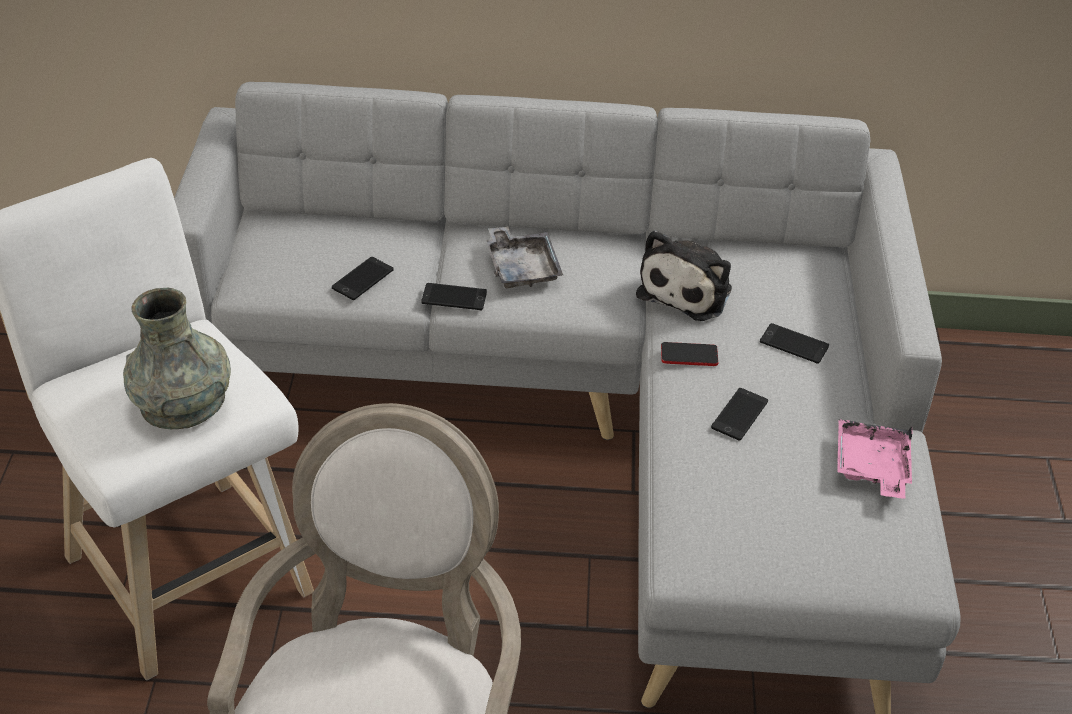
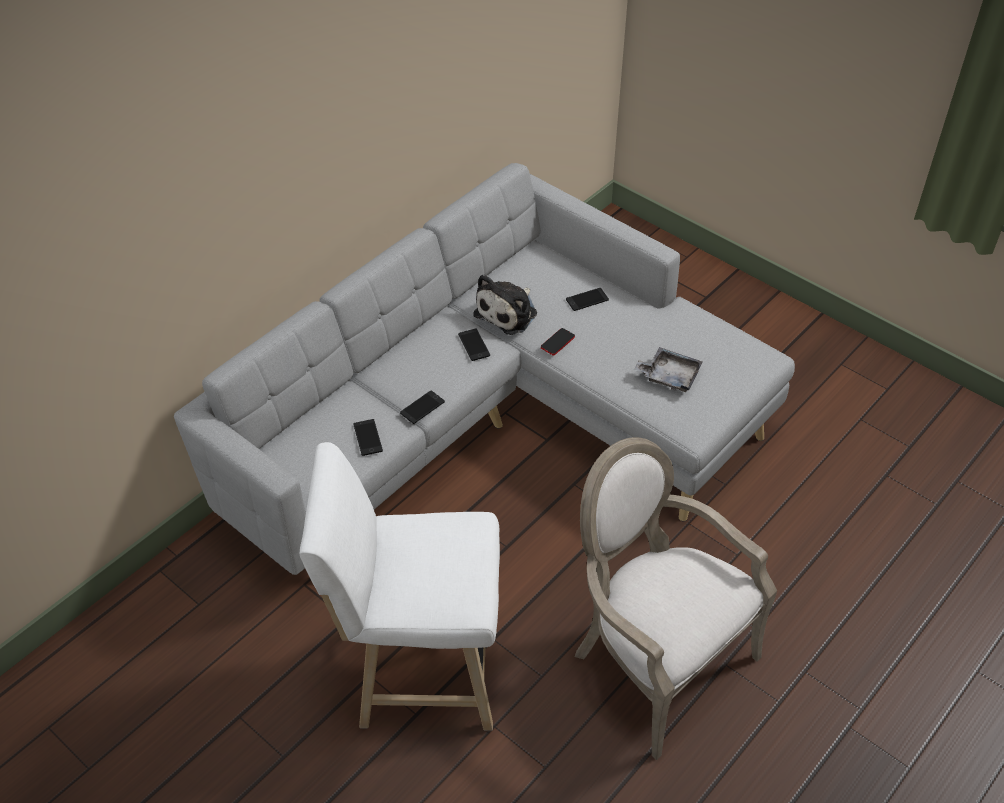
camera: 50 degrees left, 5 degrees up
grey vase [123,288,231,429] -> none
grey tray [486,226,563,288] -> grey tray moved to [634,347,702,392]
plush toy [636,230,732,321] -> plush toy turned 60 degrees clockwise [473,274,537,335]
phone [711,388,768,441] -> phone moved to [458,329,490,361]
pink tray [837,419,912,499] -> none

